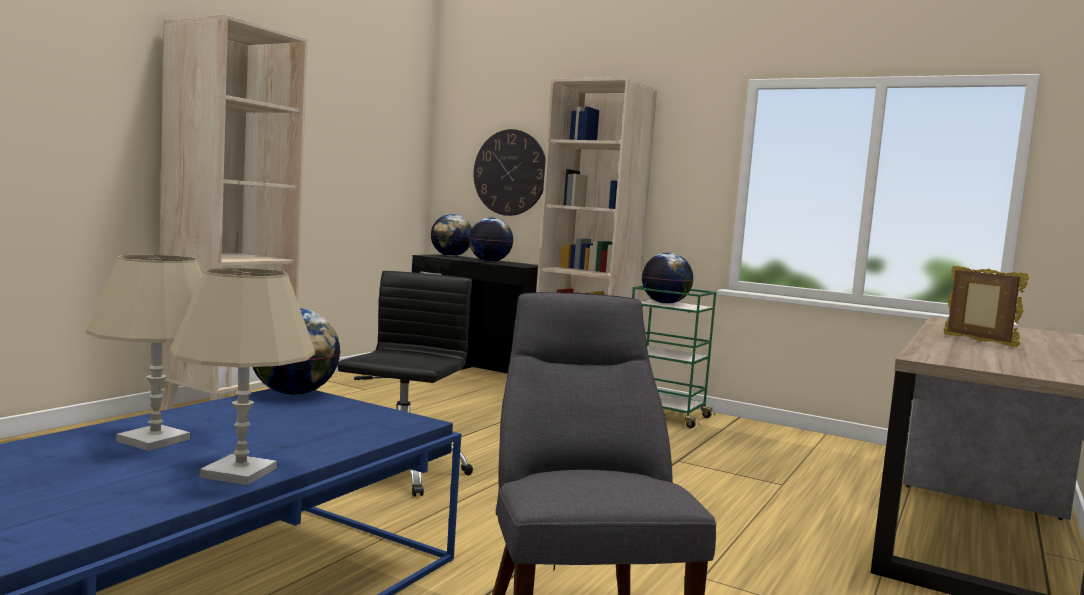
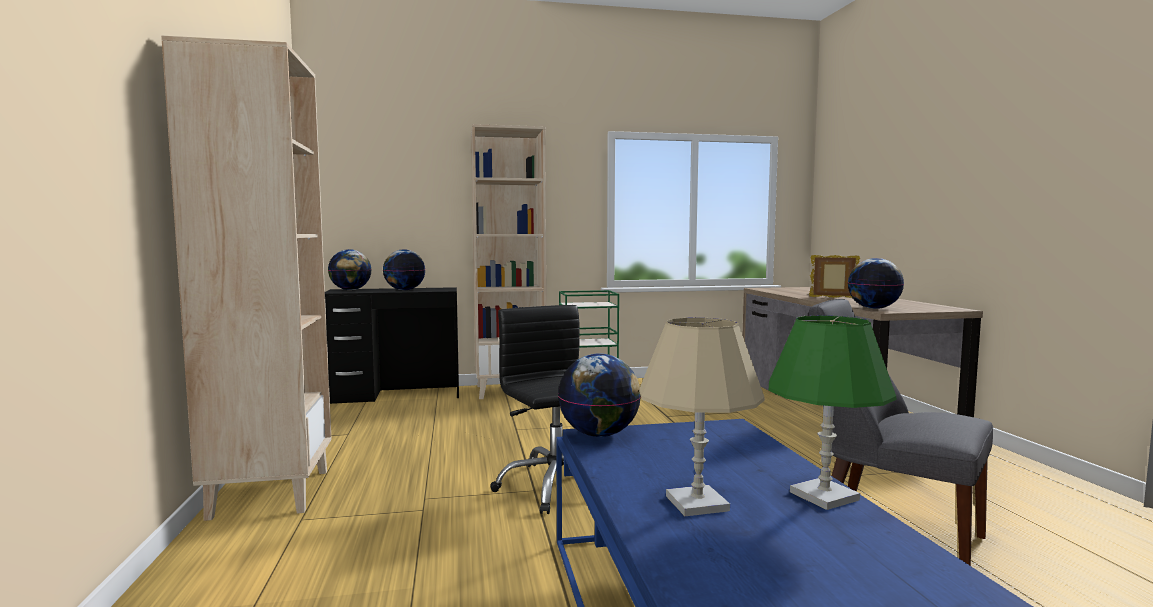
camera: 40 degrees left, 0 degrees up
beige table lamp [170,268,315,485] -> green table lamp [769,315,897,510]
wall clock [474,129,546,216] -> none
globe [642,253,694,304] -> globe moved to [848,258,904,309]

